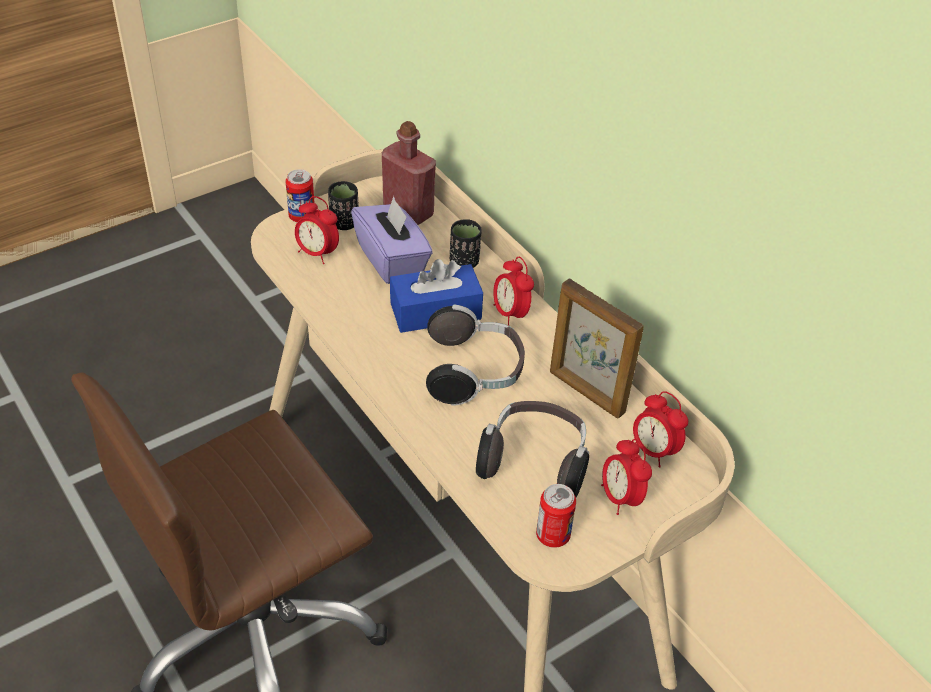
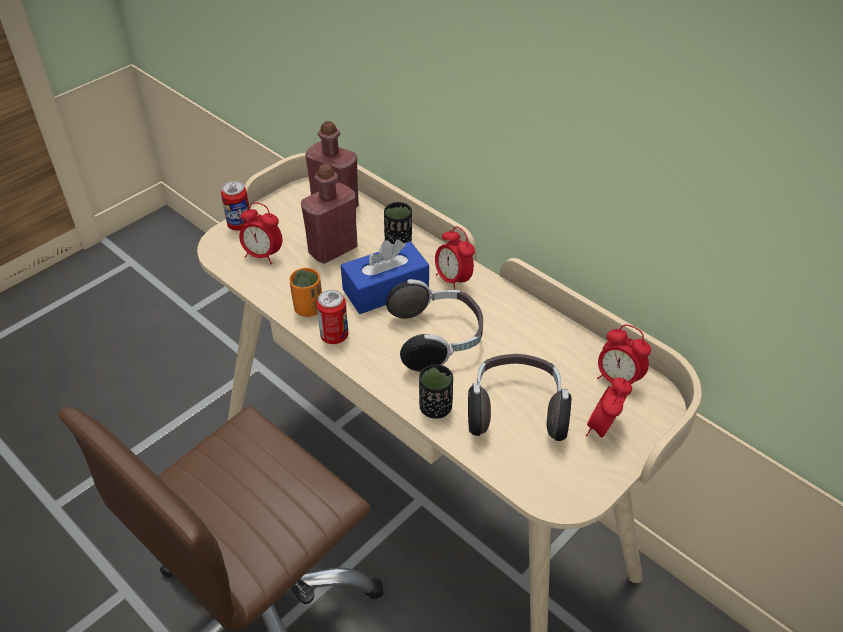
camera: 10 degrees left, 0 degrees up
black cup [328,181,359,230] -> black cup moved to [419,364,453,419]
purple tissue box [351,196,433,284] -> red bottle [301,164,358,264]
can [536,484,576,548] -> can moved to [317,290,349,344]
picture frame [550,278,644,419] -> none
alarm clock [601,439,652,515] -> alarm clock turned 60 degrees clockwise [586,377,632,438]
none -> orange cup [289,268,322,317]

